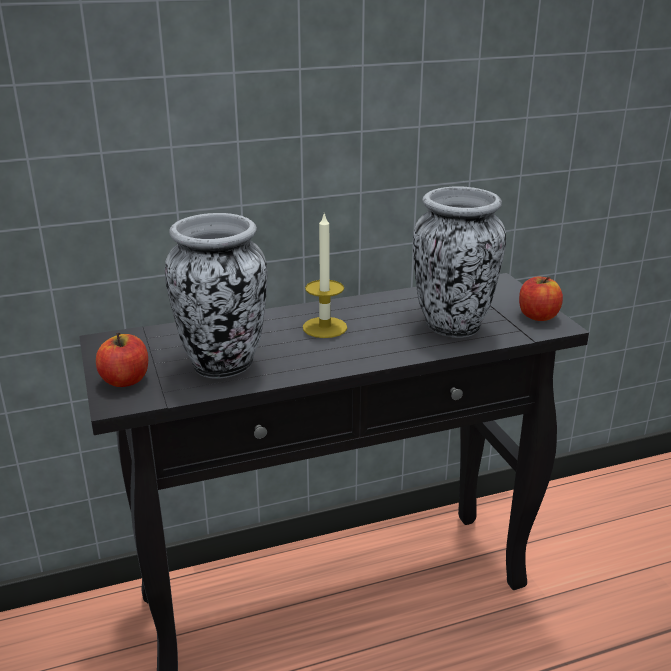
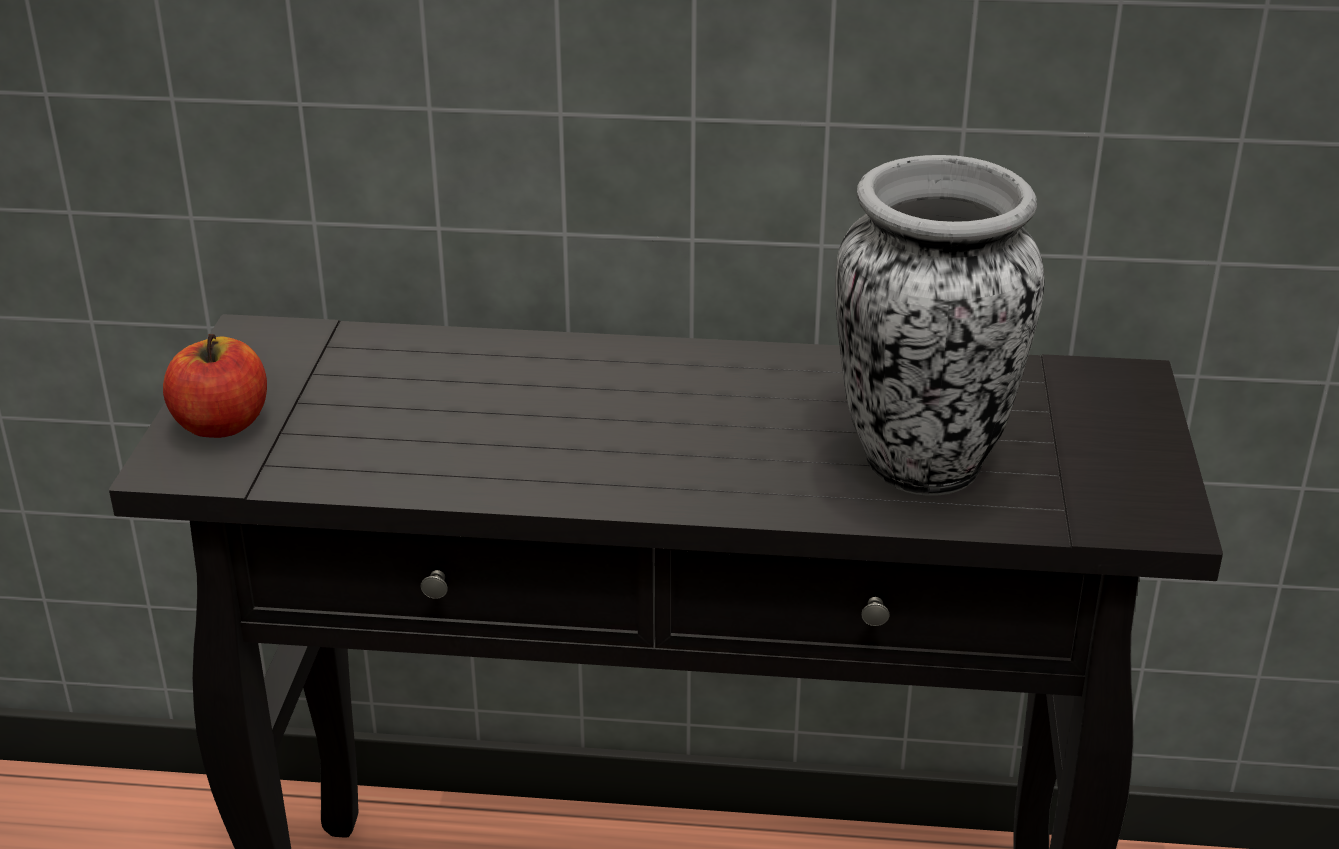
camera: 25 degrees right, 5 degrees up
vase [165,213,268,379] -> none
candle [303,213,347,338] -> none
apple [519,276,563,321] -> none

